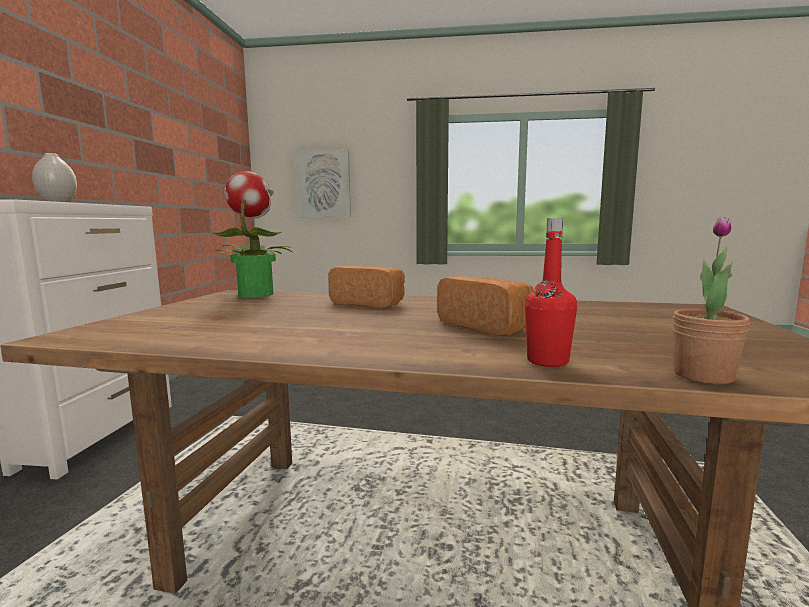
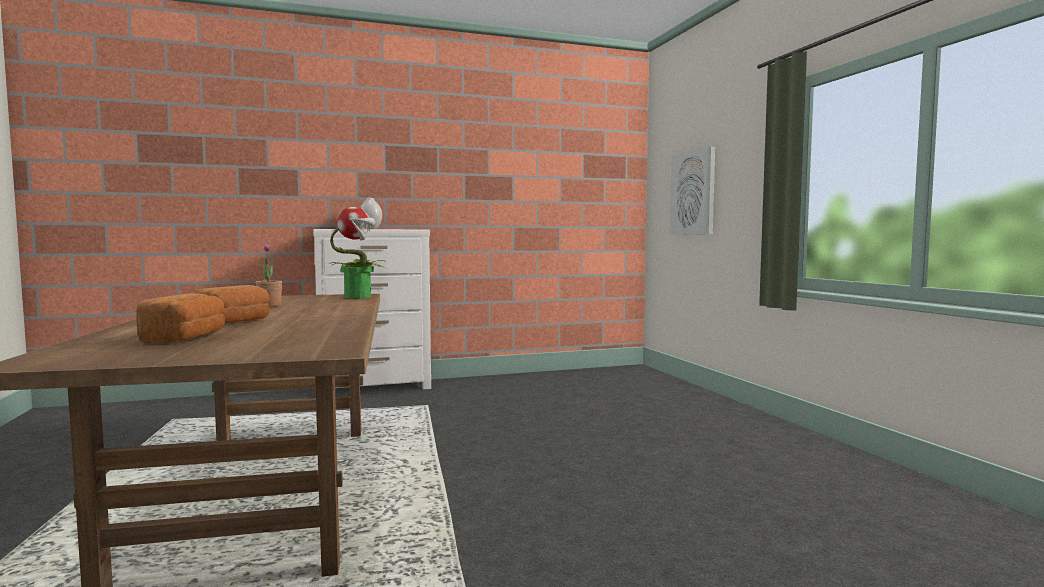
camera: 65 degrees right, 5 degrees down
bread [328,266,405,308] -> bread moved to [136,293,225,344]
red bottle [525,218,577,367] -> none
potted plant [673,217,750,384] -> potted plant moved to [256,244,282,307]

